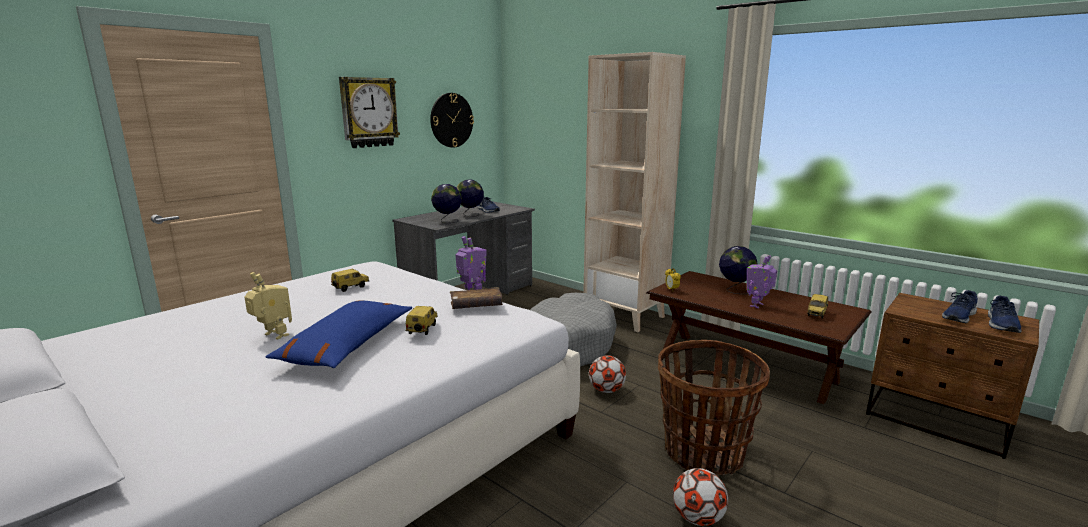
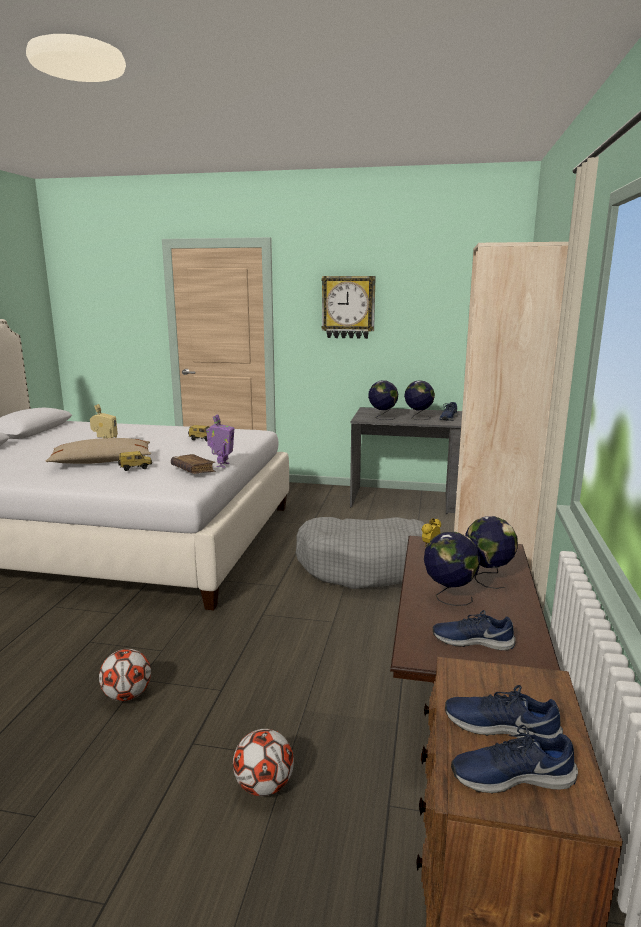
camera: 60 degrees right, 0 degrees up
blue pillow [266,300,412,368] -> beige pillow [46,438,151,464]
wall clock [430,93,474,148] -> none
football [589,355,626,393] -> football moved to [233,729,294,796]
basket [658,340,770,475] -> none
toy robot [747,255,777,309] -> globe [424,532,481,606]
toy car [807,294,828,319] -> blue shoe [433,610,516,650]

